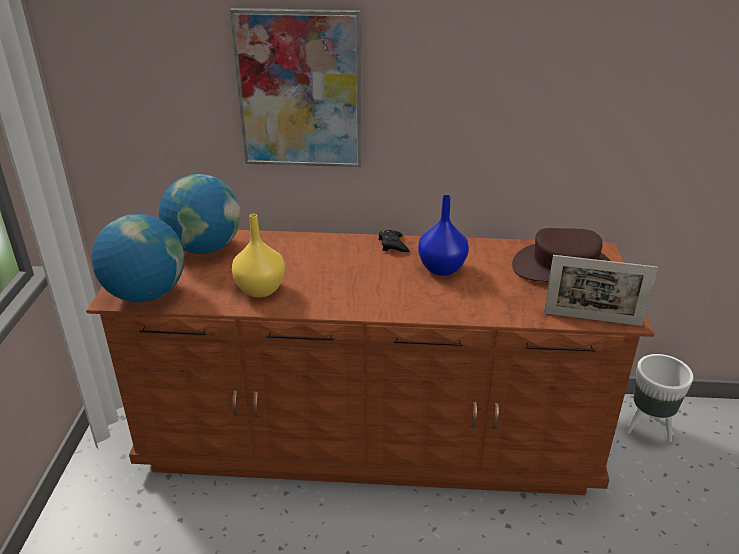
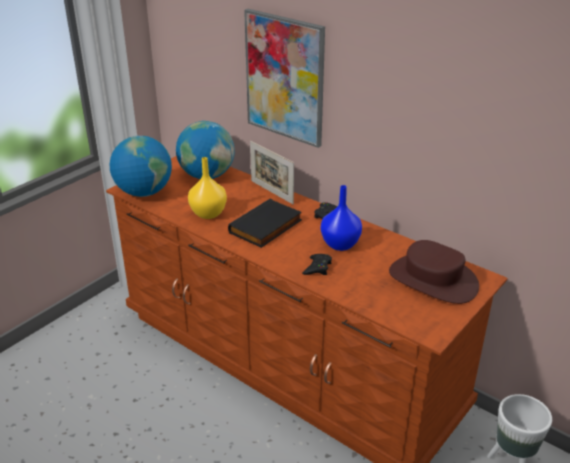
camera: 35 degrees right, 0 degrees up
picture frame [544,255,658,326] -> picture frame moved to [250,141,294,204]
none -> black book [228,199,302,248]
none -> black game controller [302,254,332,275]

